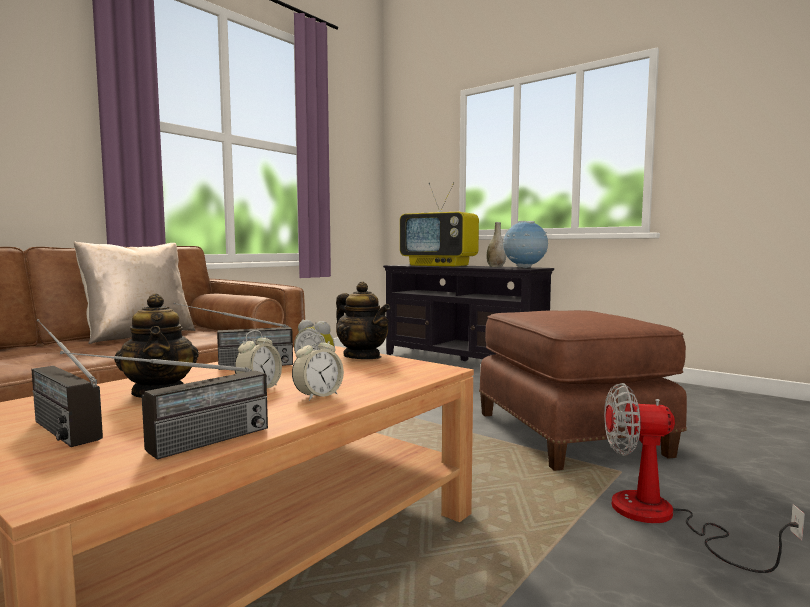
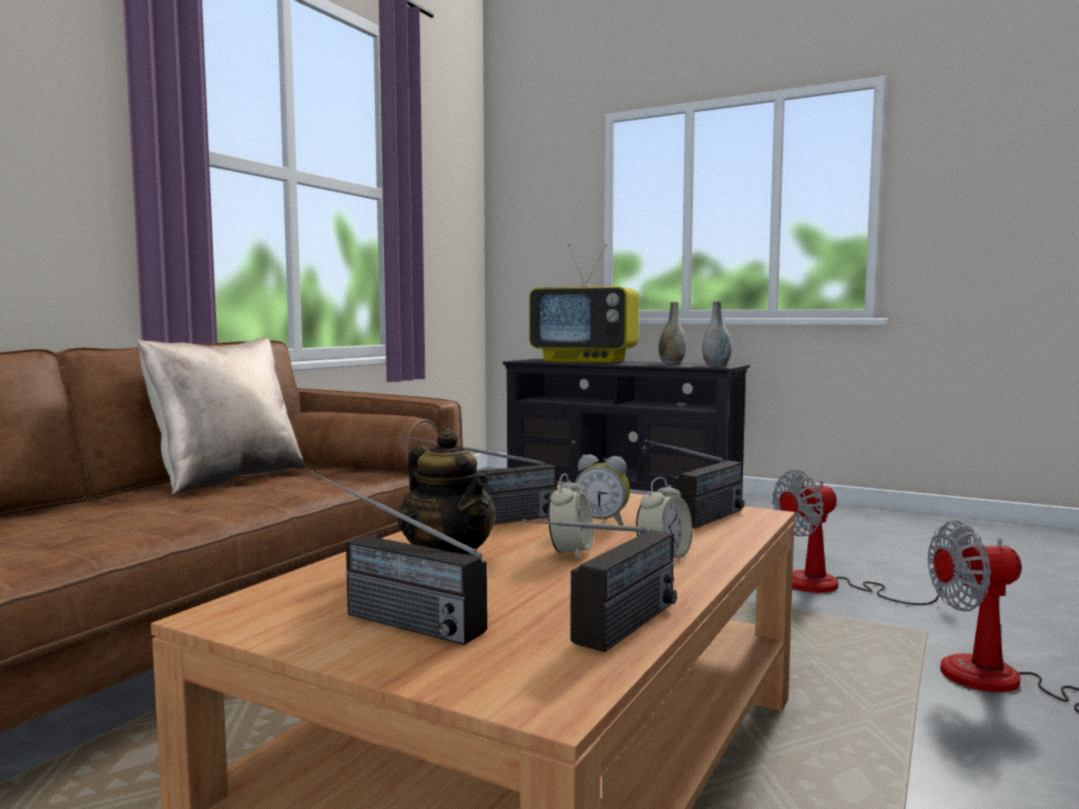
camera: 10 degrees left, 0 degrees up
teapot [336,282,390,359] -> none
brown ottoman [479,310,687,471] -> fan [772,470,952,605]
globe [503,221,548,268] -> grey vase [702,301,732,366]
none -> radio [645,440,745,529]

